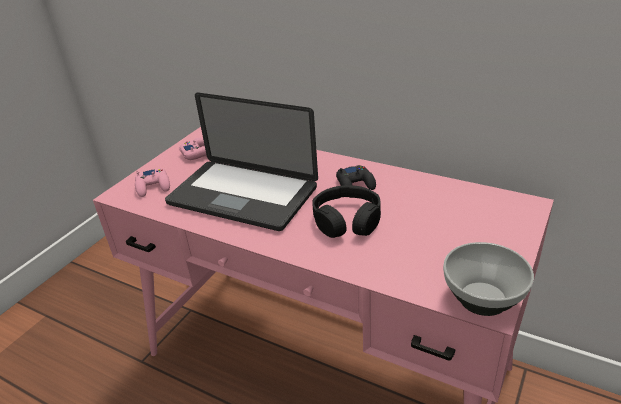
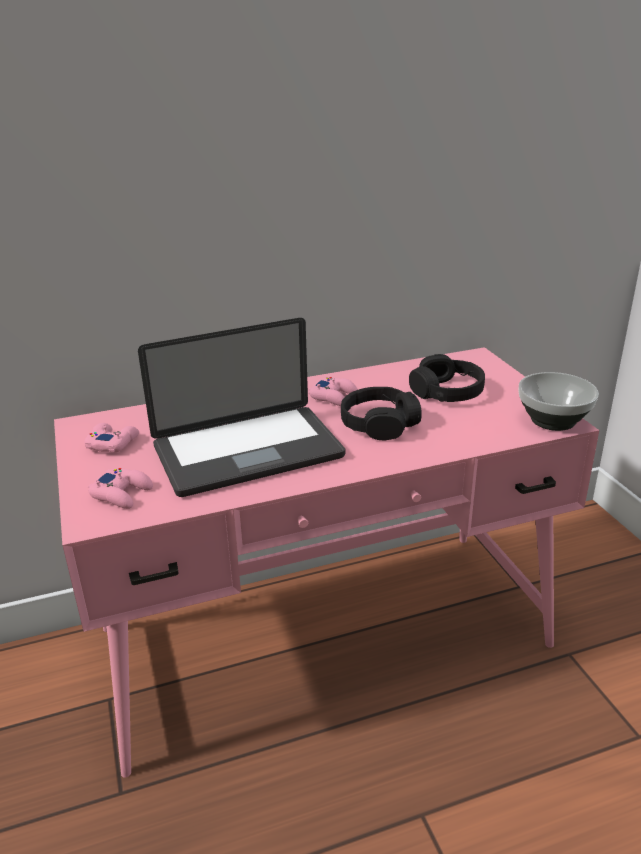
camera: 50 degrees left, 5 degrees down
black game controller [336,165,376,190] -> pink game controller [309,377,358,406]
none -> black headphones [409,354,485,402]

